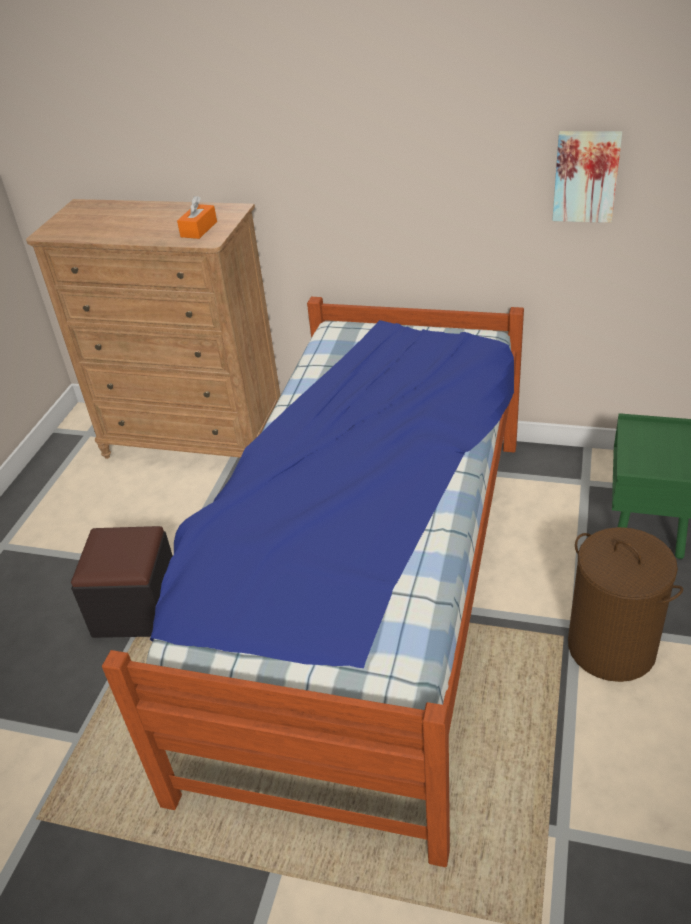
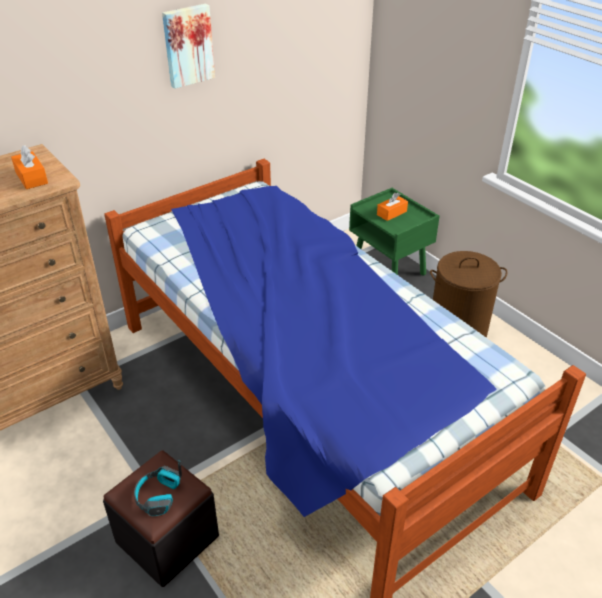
camera: 55 degrees left, 0 degrees up
picture [552,131,622,223] -> picture moved to [162,4,215,89]
none -> headphones [134,460,182,516]
none -> orange tissue box [377,193,408,221]

